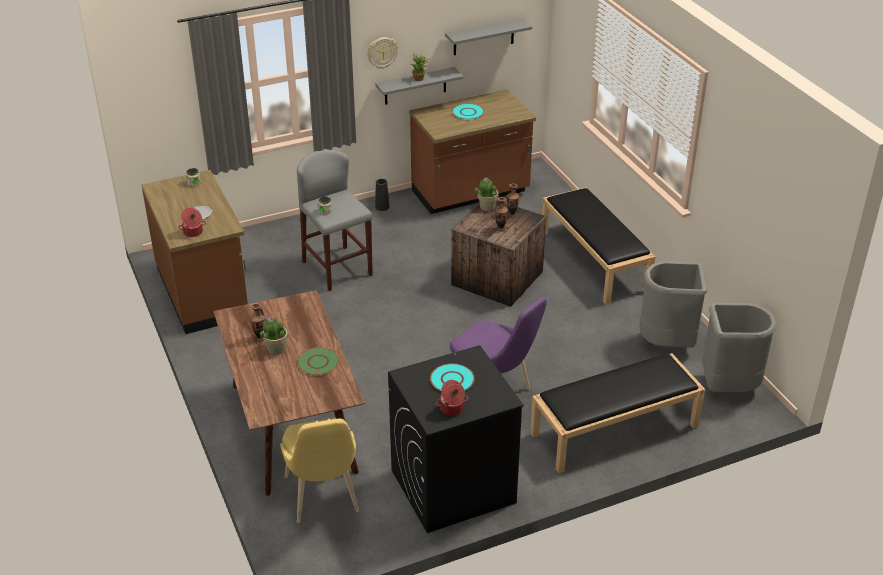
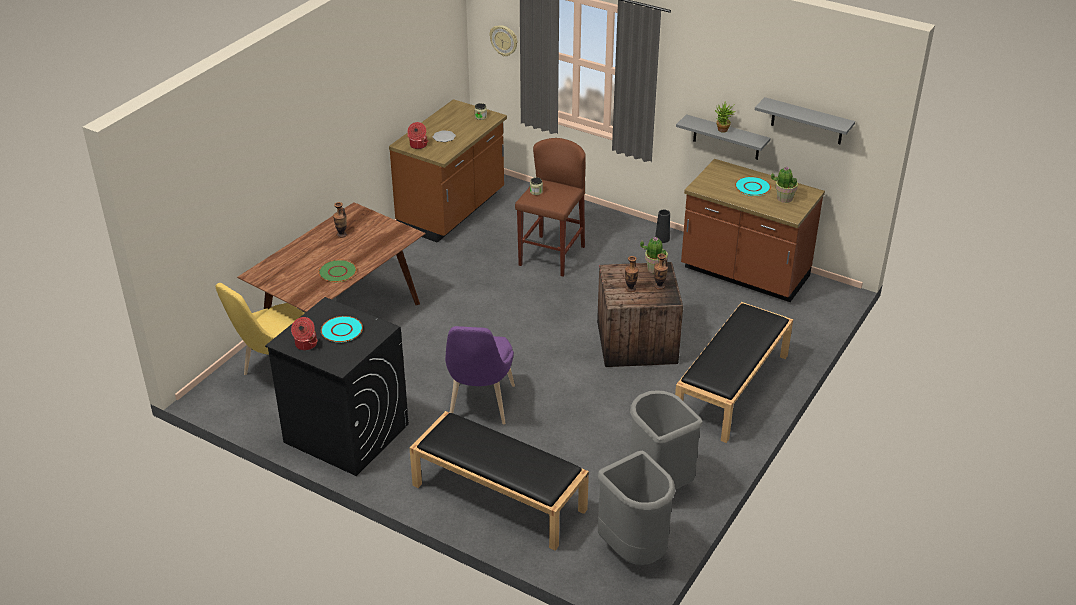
camera: 55 degrees right, 0 degrees up
potted plant [259,316,288,355] -> potted plant moved to [771,166,798,203]
grey stool [297,150,373,291] -> brown stool [515,138,586,276]
wall clock [367,37,398,69] -> wall clock moved to [490,25,517,56]

